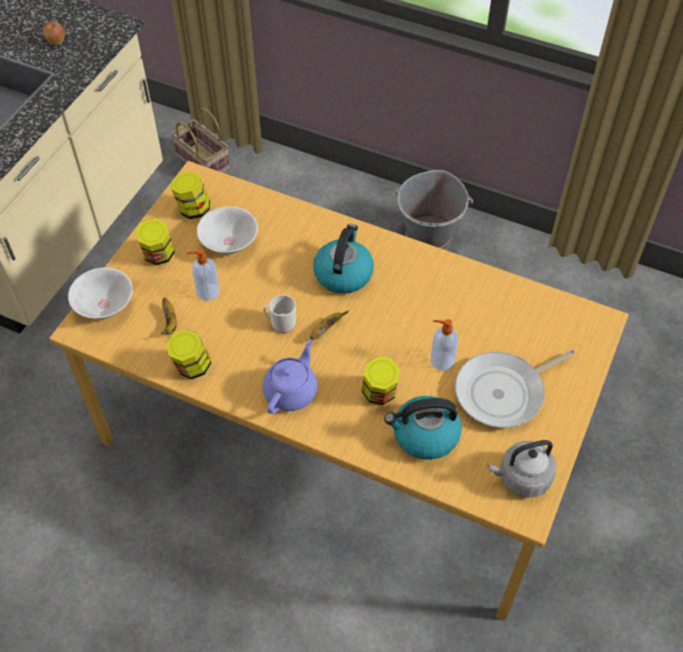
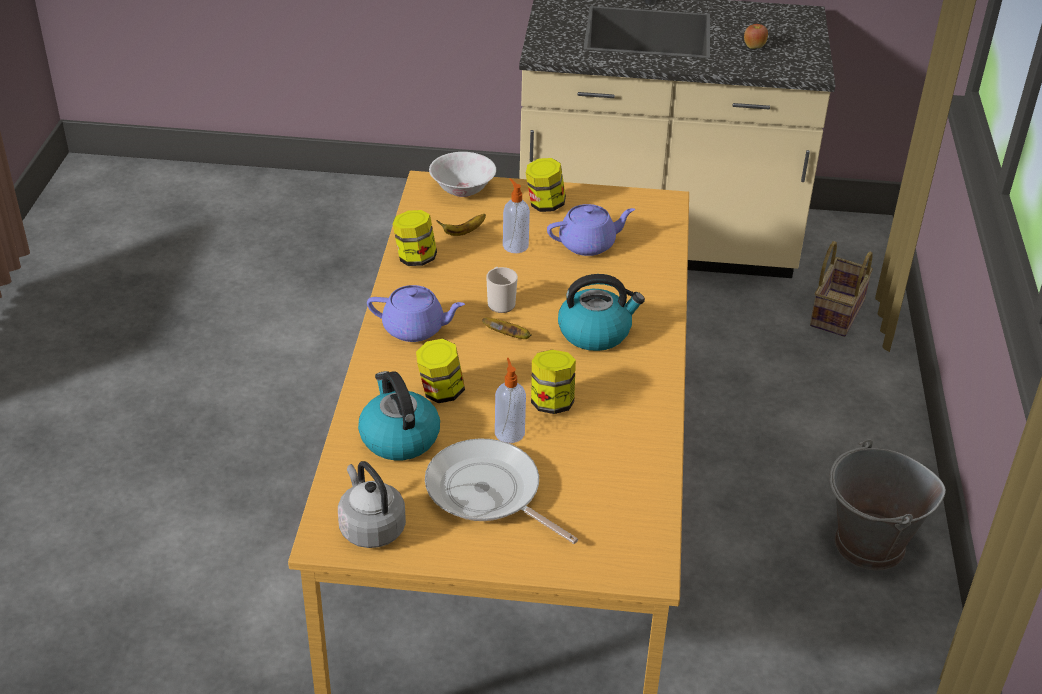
camera: 70 degrees right, 15 degrees down
jar [171,171,210,219] -> jar moved to [531,350,576,414]
white bowl [197,206,258,254] -> purple teapot [547,204,635,256]

